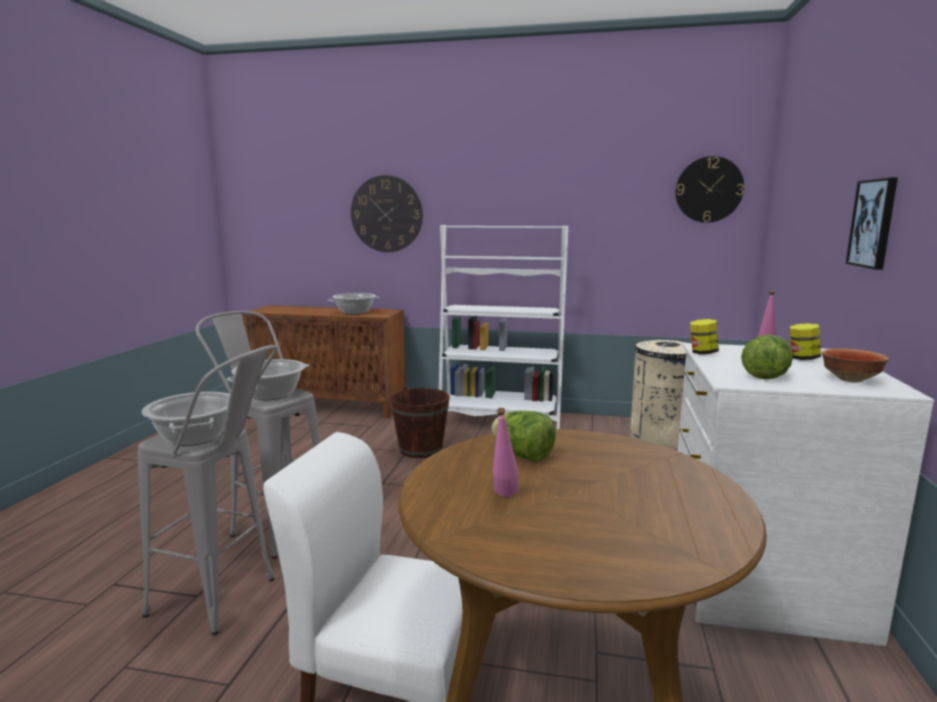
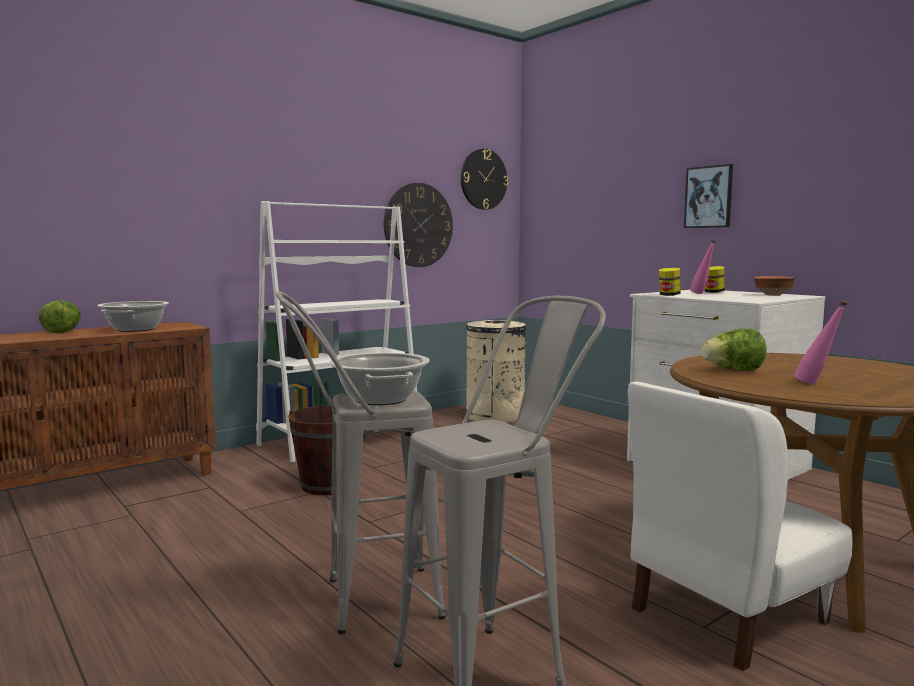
camera: 50 degrees left, 5 degrees down
cooking pot [142,392,230,446] -> none
wall clock [351,175,423,252] -> wall clock moved to [384,183,453,267]
lettuce [741,334,793,379] -> lettuce moved to [39,300,80,333]

